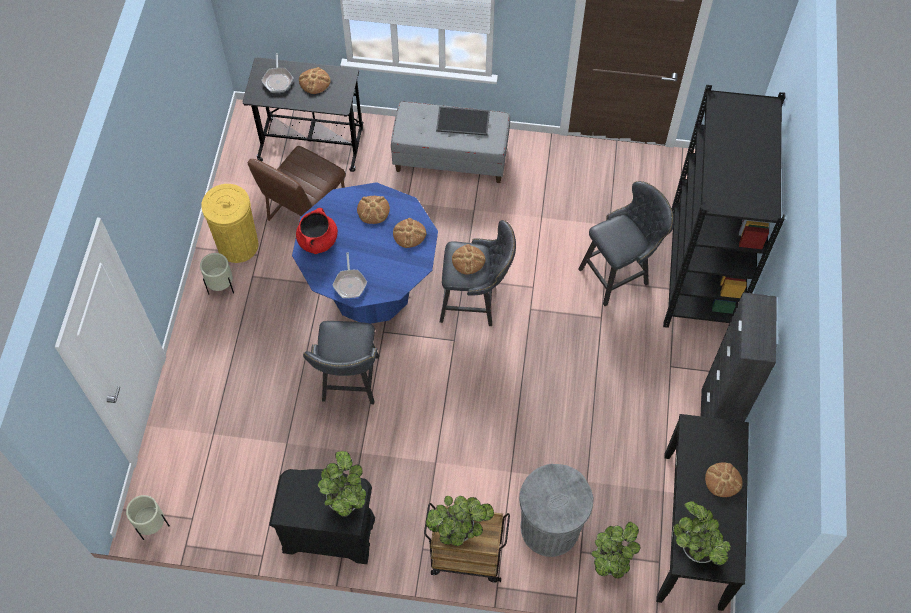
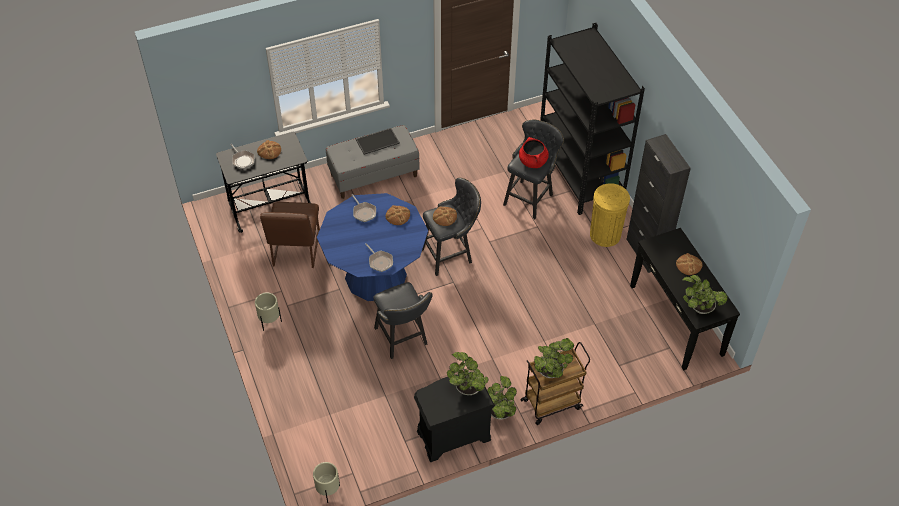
camera: 30 degrees left, 10 degrees down
yellow trash can [201,184,259,263] -> yellow trash can moved to [590,183,630,247]
red cooking pot [296,208,338,254] -> red cooking pot moved to [519,137,549,168]
bread [357,196,390,224] -> frying pan [352,194,376,222]
grey trash can [519,464,594,557] -> none
potted plant [591,521,641,579] -> potted plant moved to [487,376,517,420]

